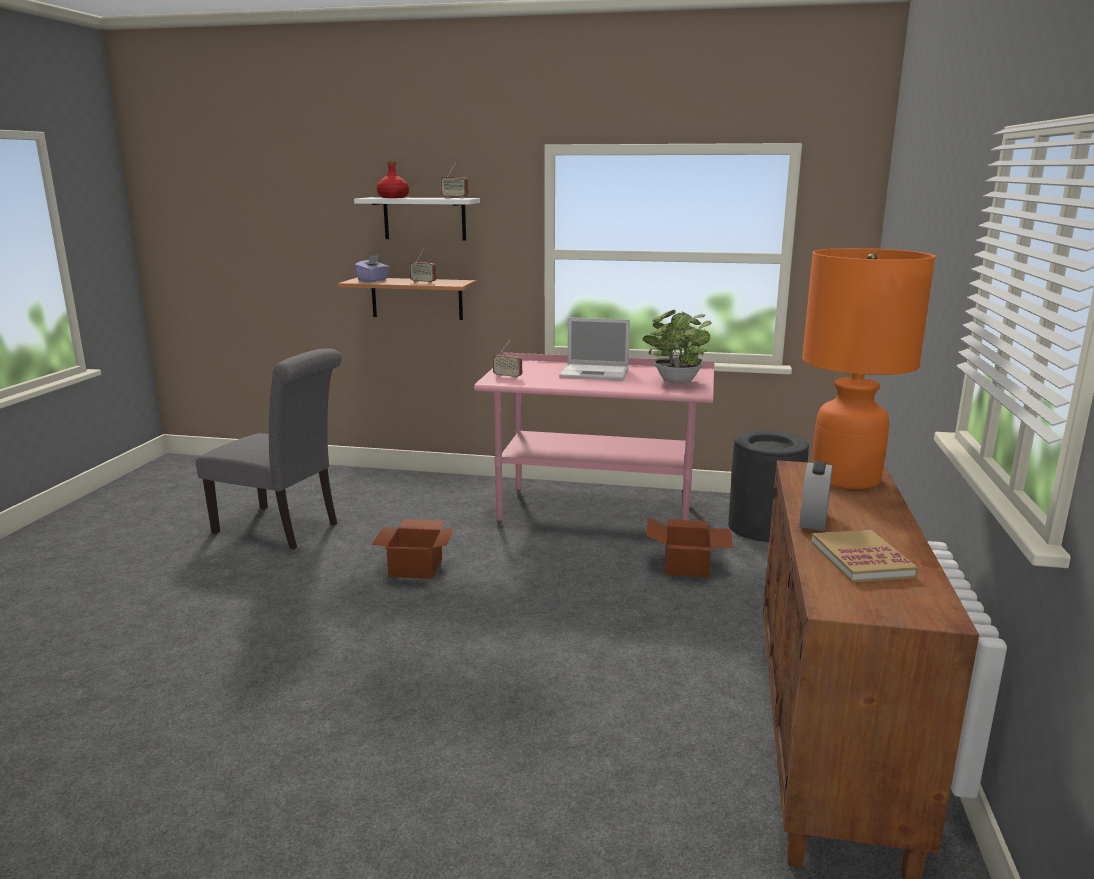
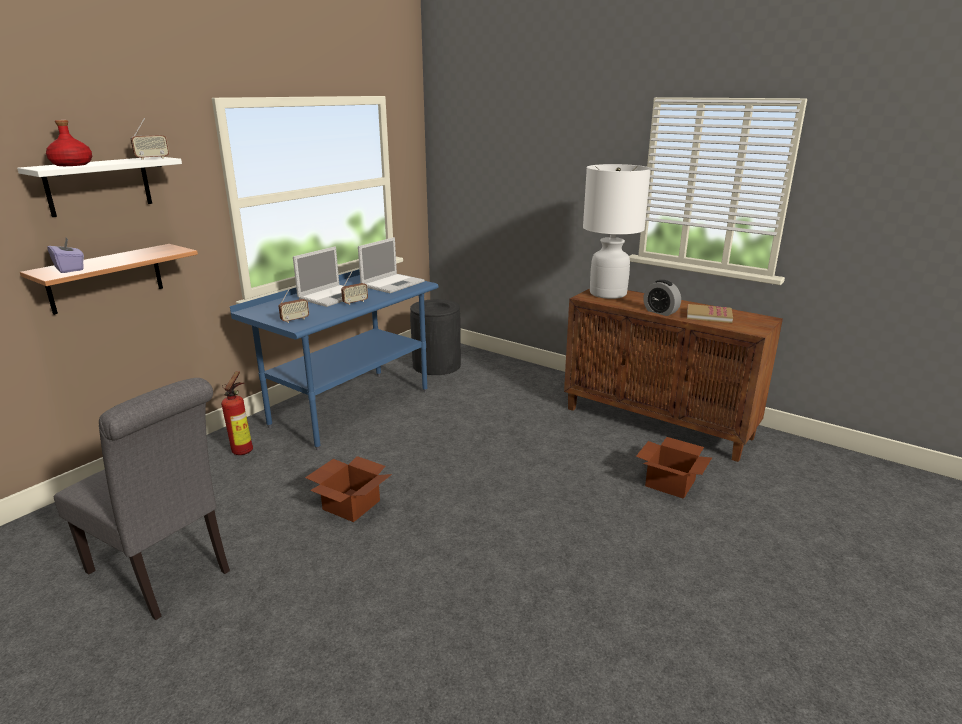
camera: 65 degrees left, 5 degrees up
grey chair [196,348,342,549] -> grey chair turned 75 degrees clockwise [54,378,230,620]
radio [409,247,436,284] -> radio moved to [341,271,368,305]
pink desk [474,352,715,525] -> blue desk [230,269,439,450]
potted plant [642,310,711,384] -> laptop [358,237,425,293]
cardboard box [647,518,733,578] -> cardboard box moved to [636,437,712,499]
orange table lamp [802,248,936,489] -> white table lamp [583,164,651,299]
none -> fire extinguisher [221,371,253,455]

